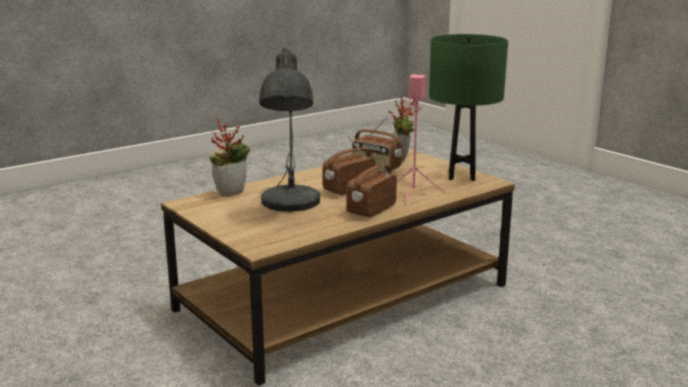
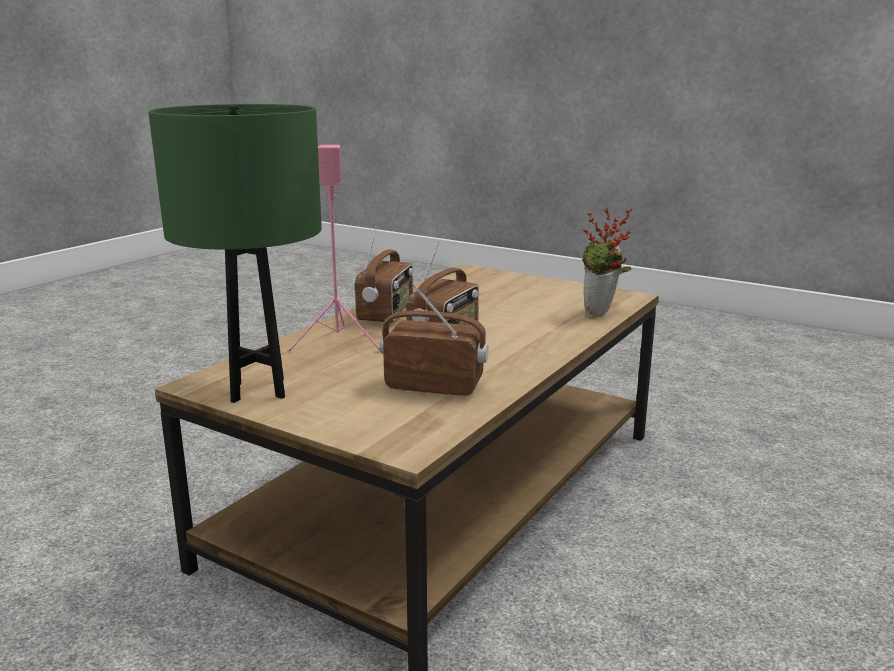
camera: 160 degrees right, 0 degrees up
grey table lamp [259,48,320,212] -> none
potted plant [388,96,421,162] -> none

